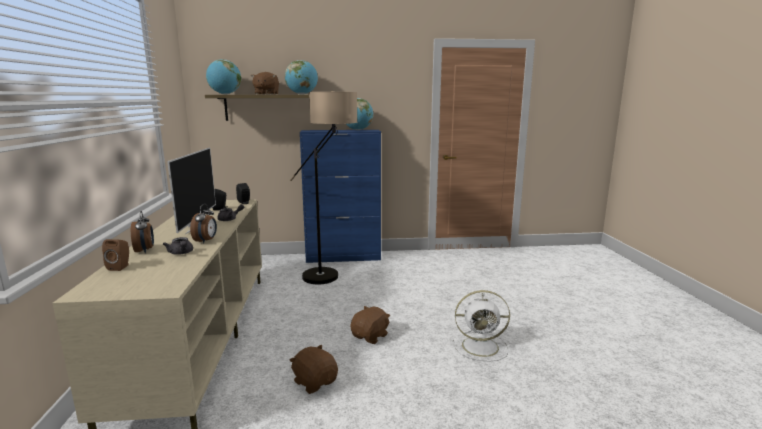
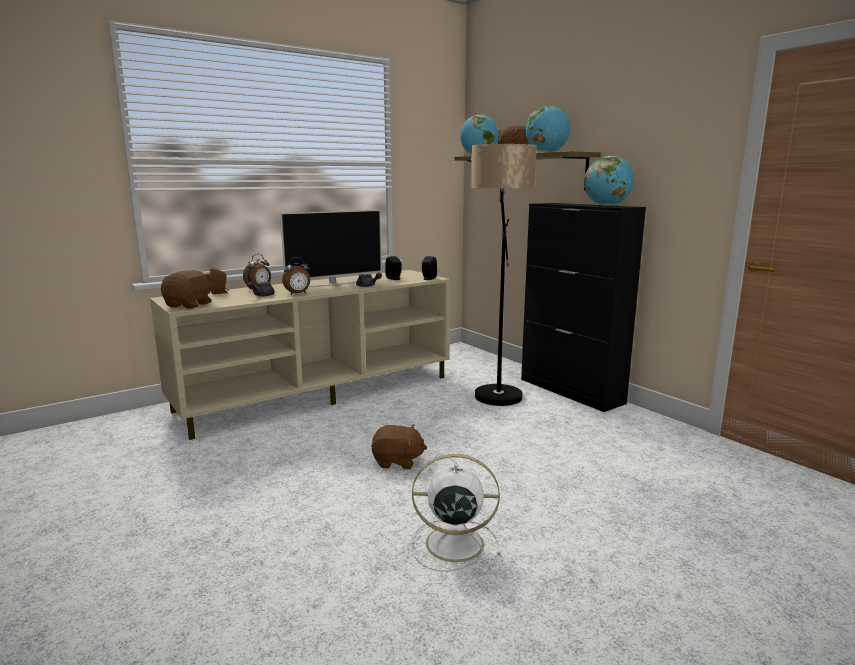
camera: 60 degrees right, 0 degrees up
brown plush toy [289,344,338,394] -> brown plush toy moved to [161,270,212,309]
blue cabinet [300,130,381,263] -> black cabinet [521,203,646,412]
white fan [451,290,510,362] -> white fan turned 120 degrees clockwise [411,454,501,571]

